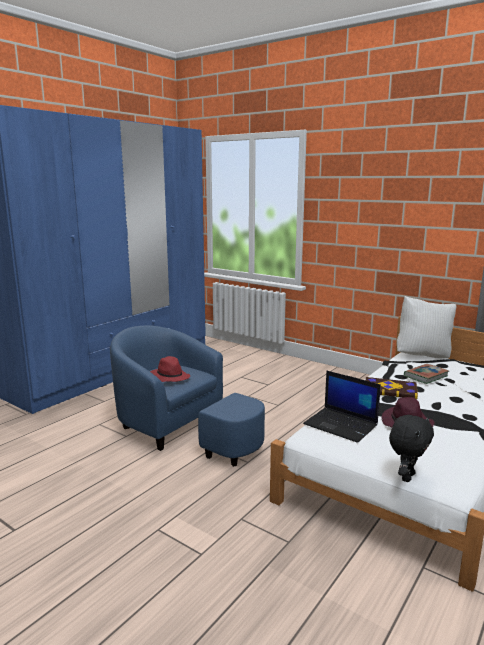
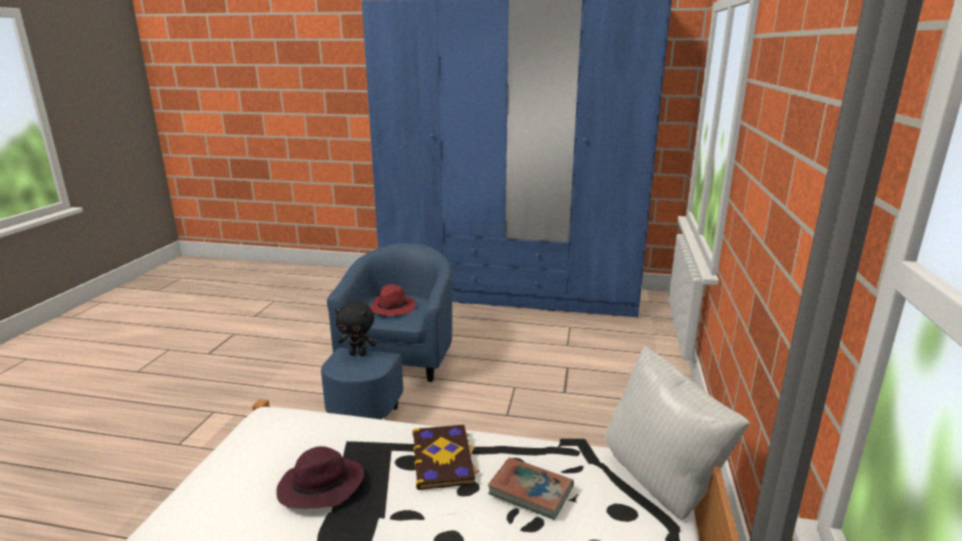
camera: 65 degrees right, 5 degrees up
laptop [303,371,381,443] -> none
black plush toy [389,415,434,482] -> black plush toy moved to [335,301,376,356]

